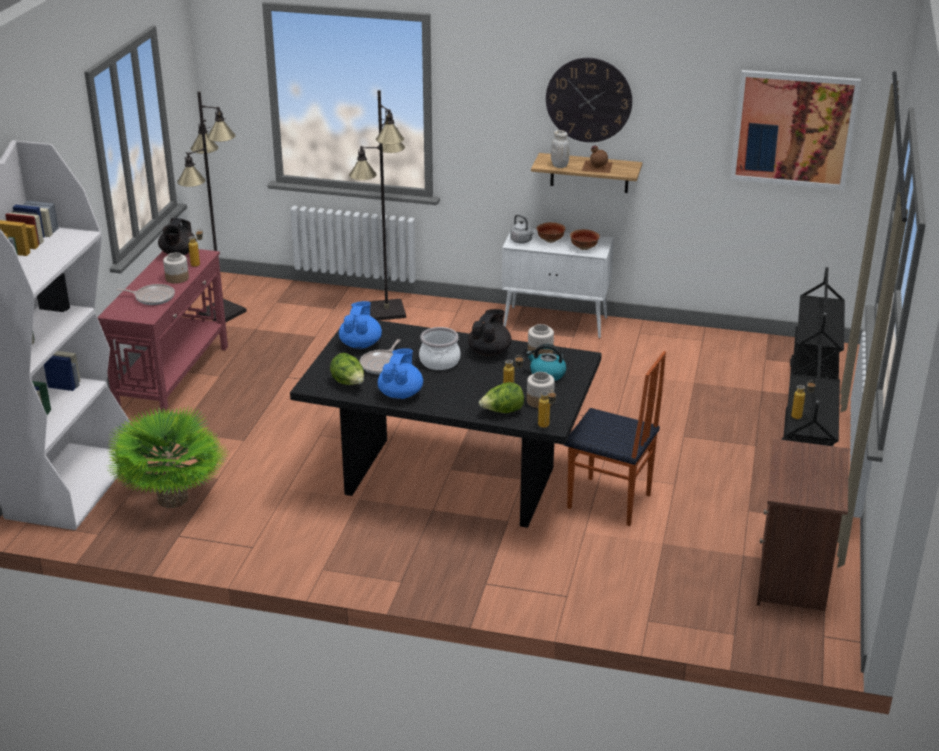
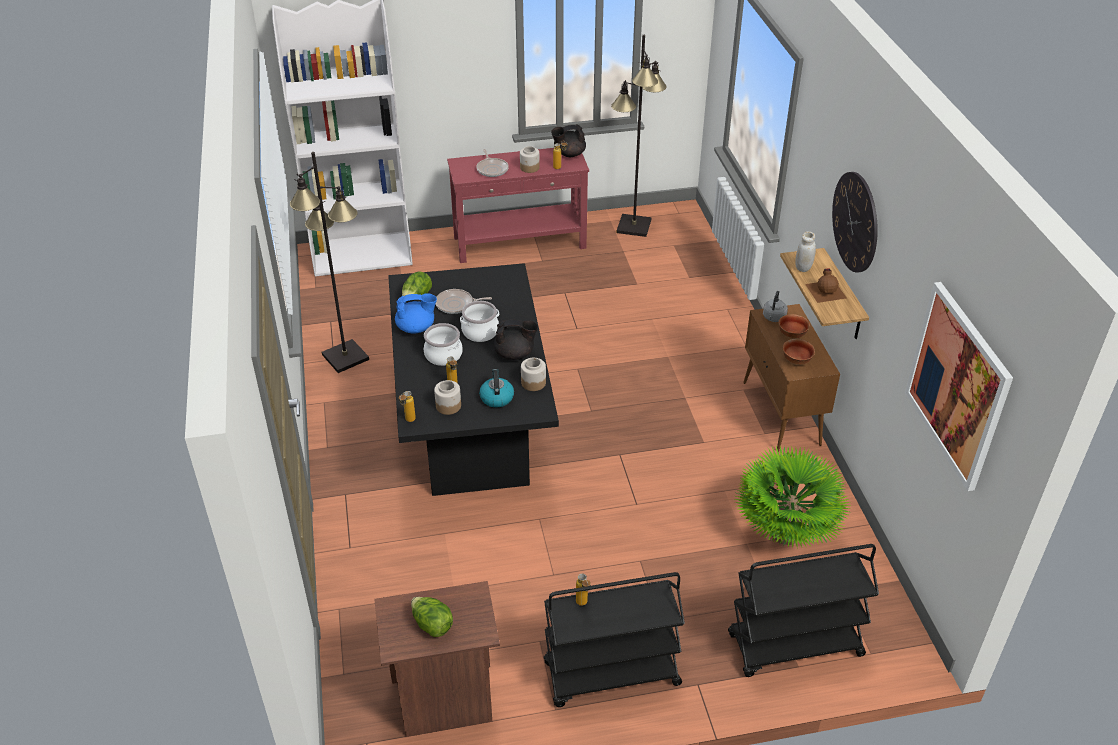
camera: 65 degrees right, 10 degrees up
potted plant [107,406,229,508] -> potted plant moved to [735,446,851,549]
blue teapot [339,301,382,349] -> none
black floor lamp [349,90,406,320] -> black floor lamp moved to [290,152,369,373]
lettuce [479,382,524,413] -> lettuce moved to [411,597,453,637]
white cabinet [502,229,614,338] -> brown cabinet [743,304,840,452]
chair [564,351,666,526] -> none
none -> cooking pot [424,323,463,366]

